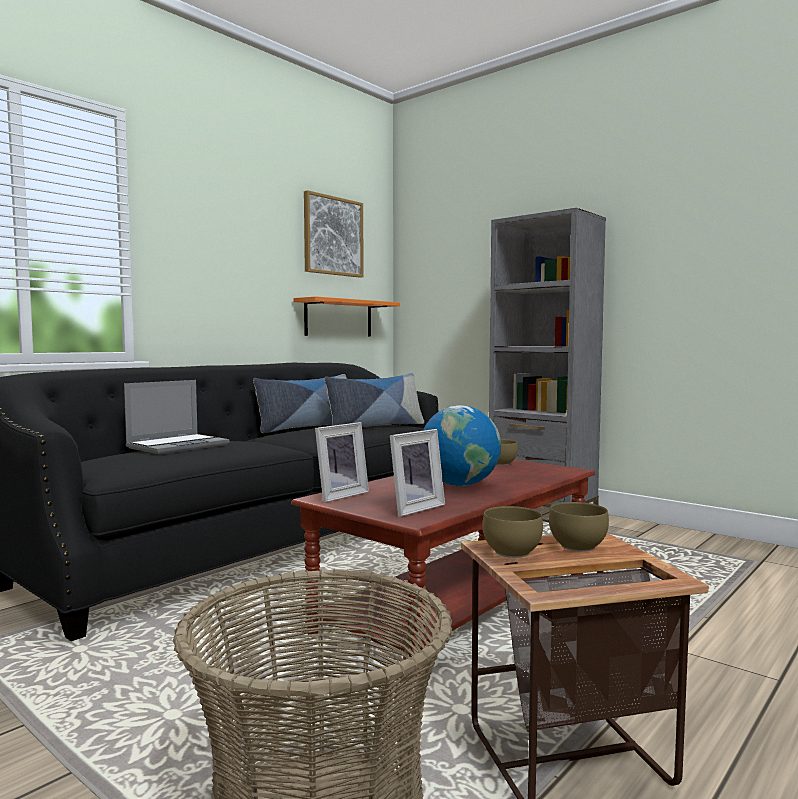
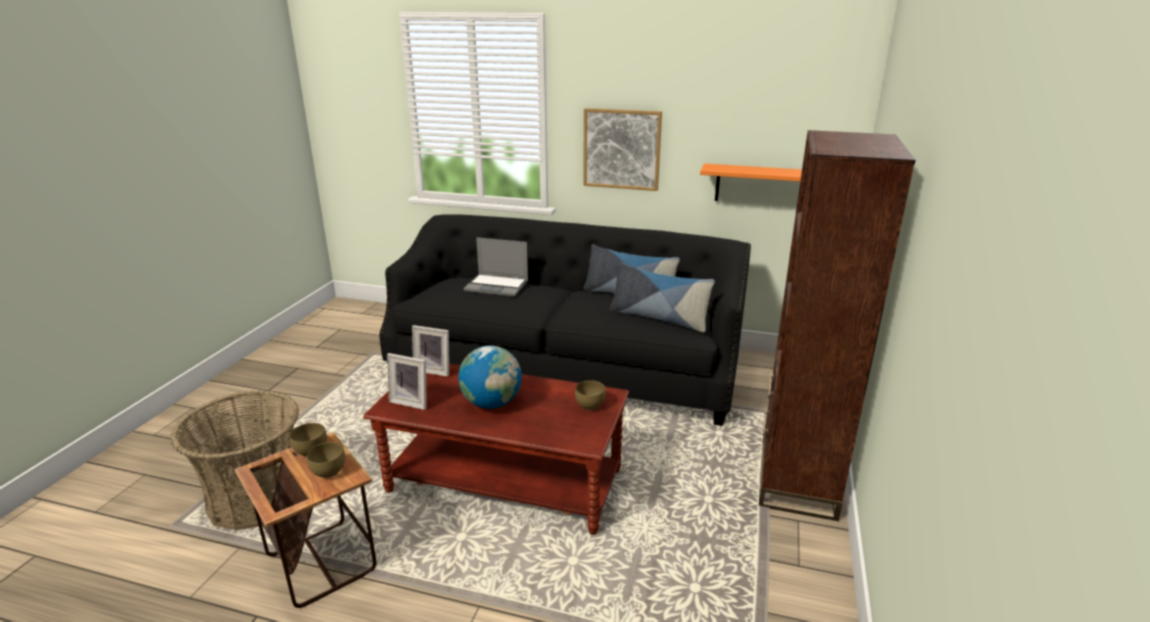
camera: 65 degrees right, 20 degrees up
picture [304,190,364,278] -> picture moved to [583,108,662,191]
grey bookcase [489,208,606,522] -> brown bookcase [759,130,916,521]

